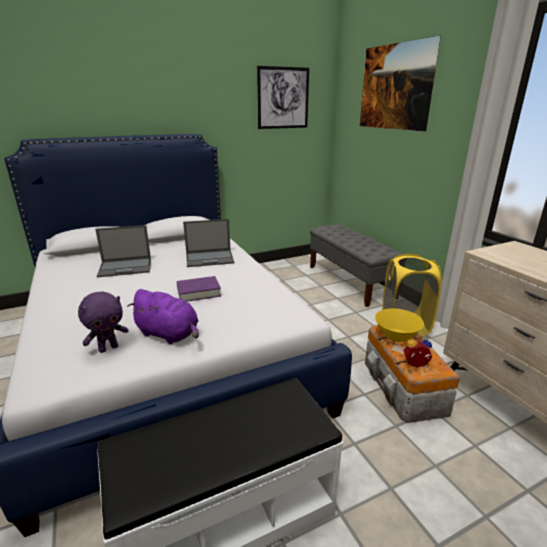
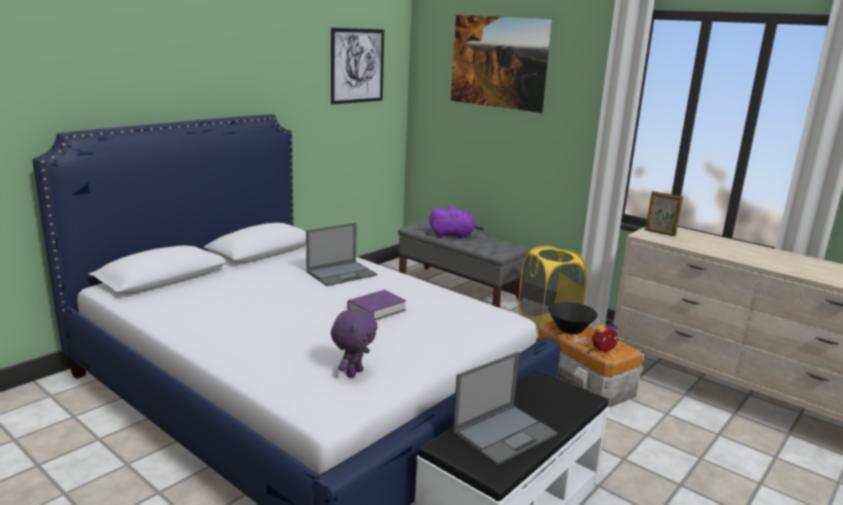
camera: 25 degrees left, 5 degrees down
laptop [95,225,151,277] -> laptop moved to [452,352,557,465]
purple plush toy [127,289,199,344] -> purple plush toy moved to [429,206,484,239]
yellow bowl [375,308,424,342] -> black bowl [548,302,598,334]
none -> picture frame [645,191,683,236]

